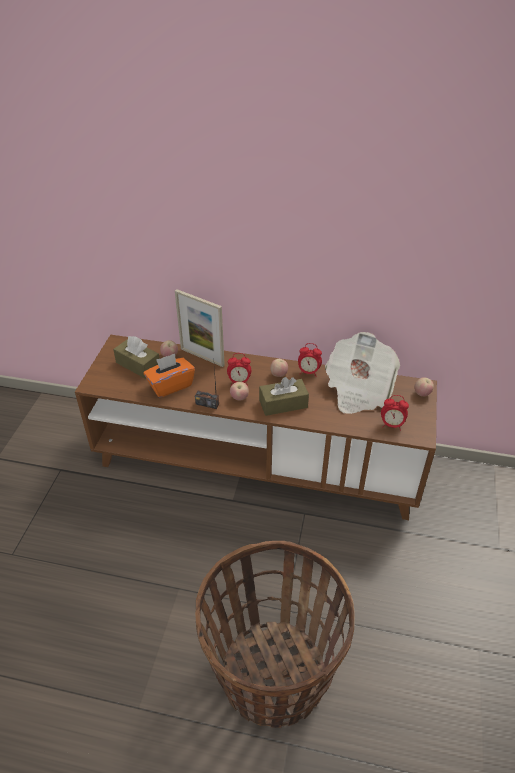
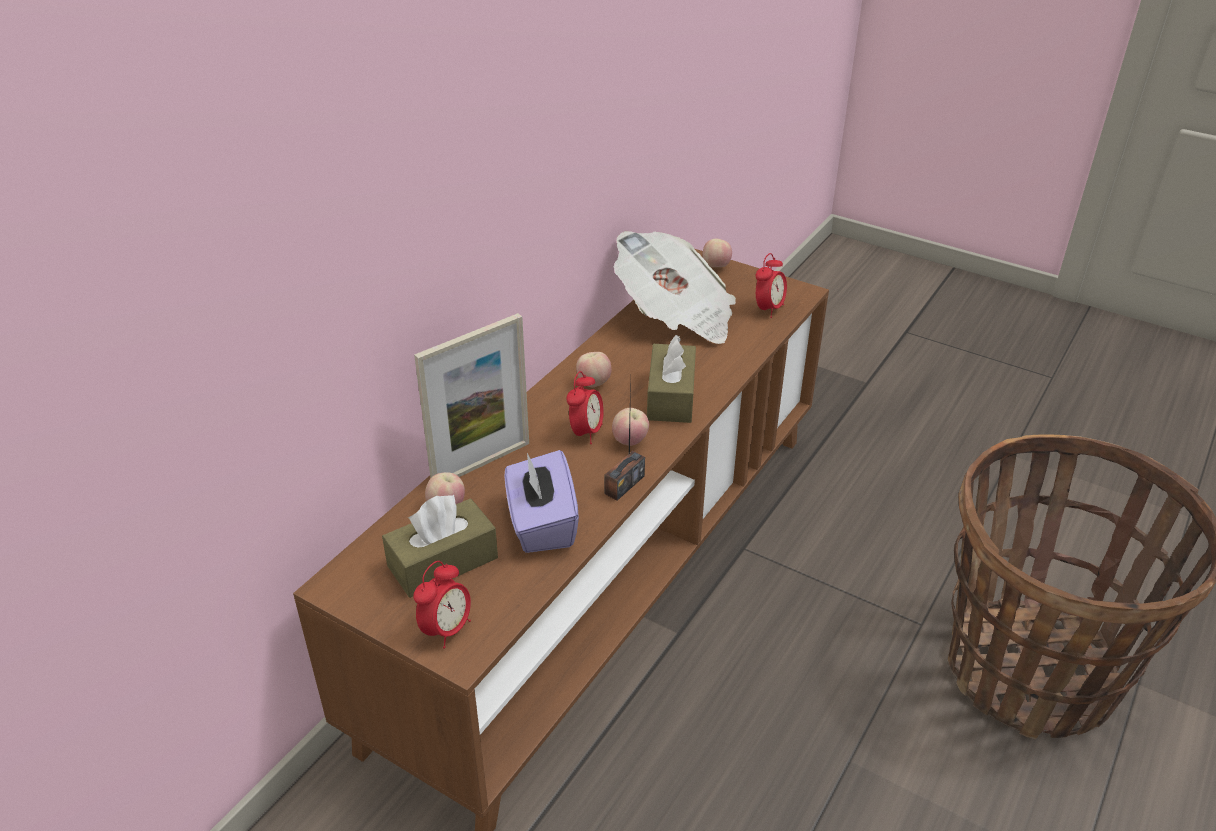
camera: 70 degrees left, 5 degrees down
orange tissue box [144,354,195,397] -> purple tissue box [504,450,579,553]
alarm clock [298,343,322,377] -> alarm clock moved to [413,561,471,649]

